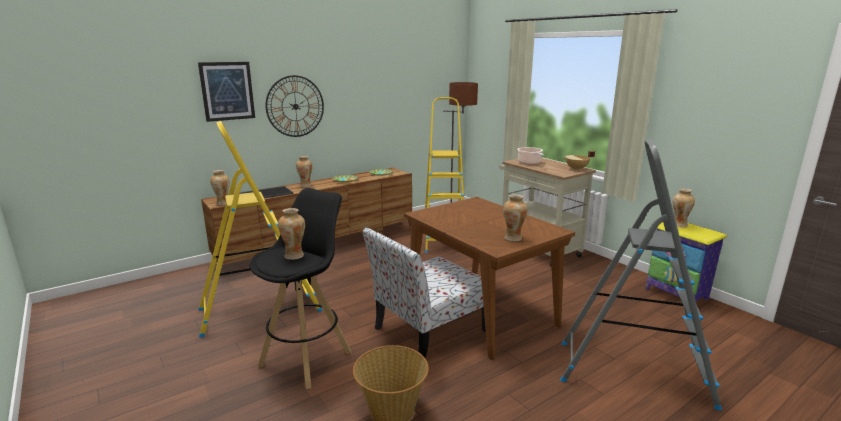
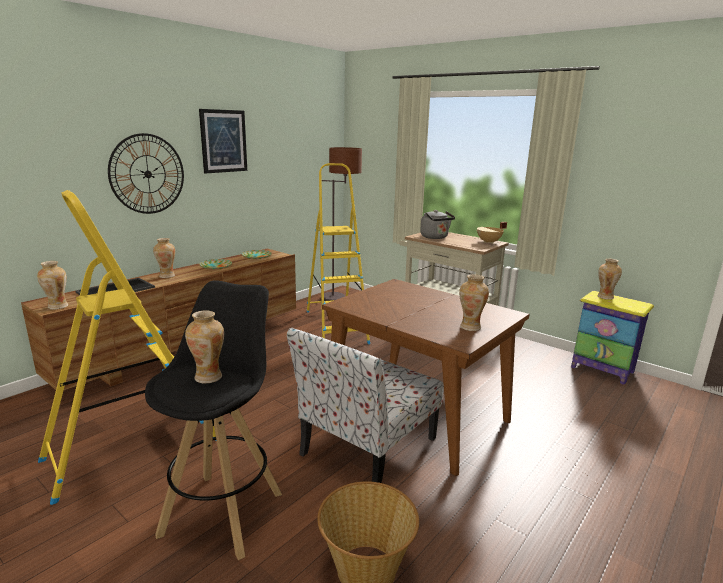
camera: 15 degrees left, 0 degrees up
picture [198,62,255,122] -> picture moved to [199,109,247,174]
cooking pot [517,147,544,165] -> grey kettle [420,210,455,239]
grey step ladder [560,139,722,410] -> none

